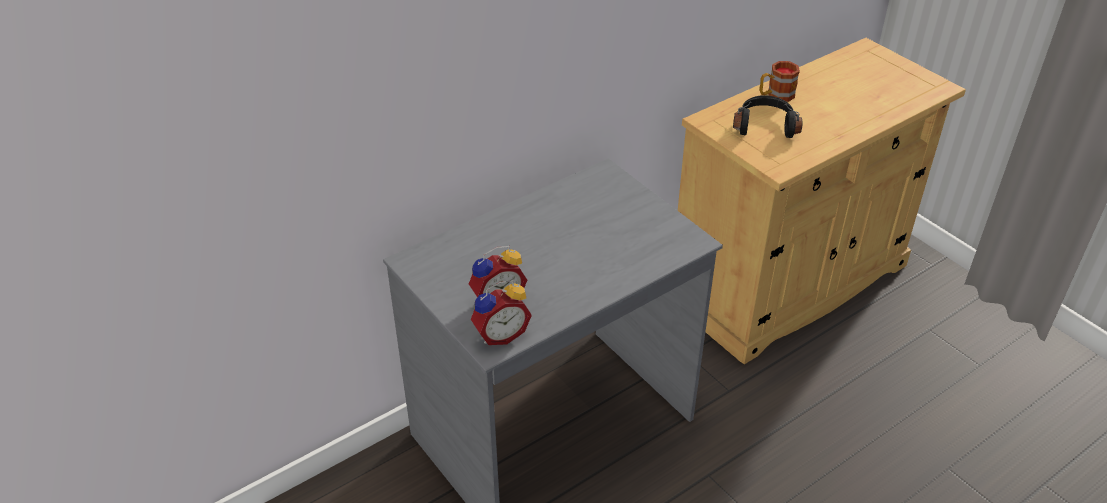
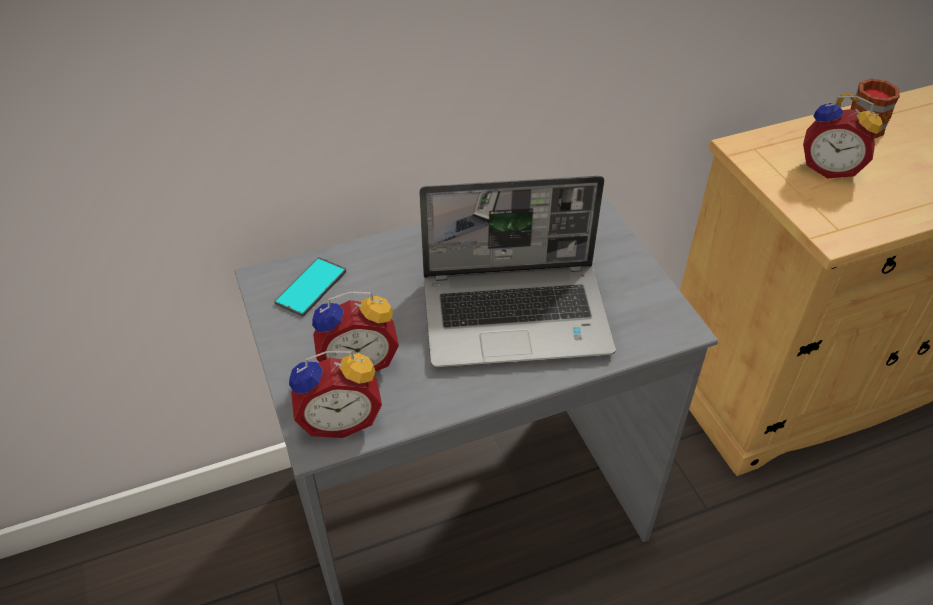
camera: 15 degrees right, 5 degrees up
black headphones [733,95,802,138] -> alarm clock [803,96,883,178]
none -> phone [274,257,346,317]
none -> laptop [419,176,616,367]

